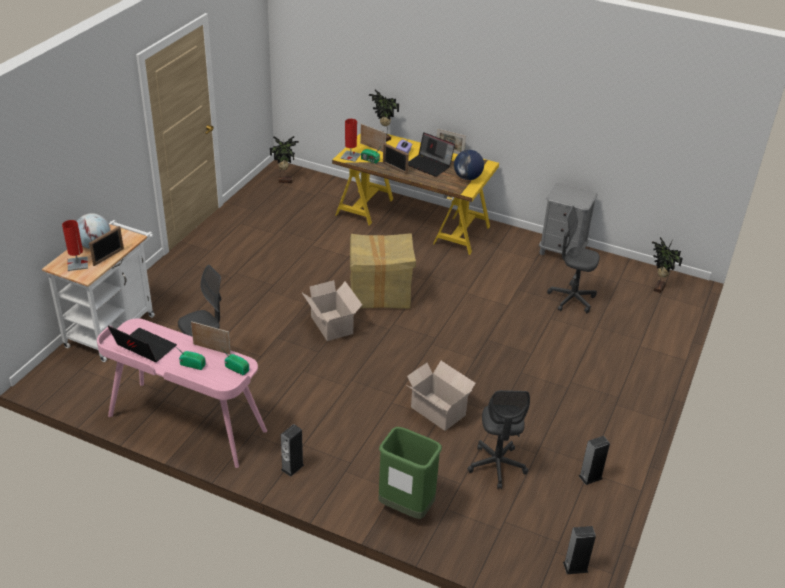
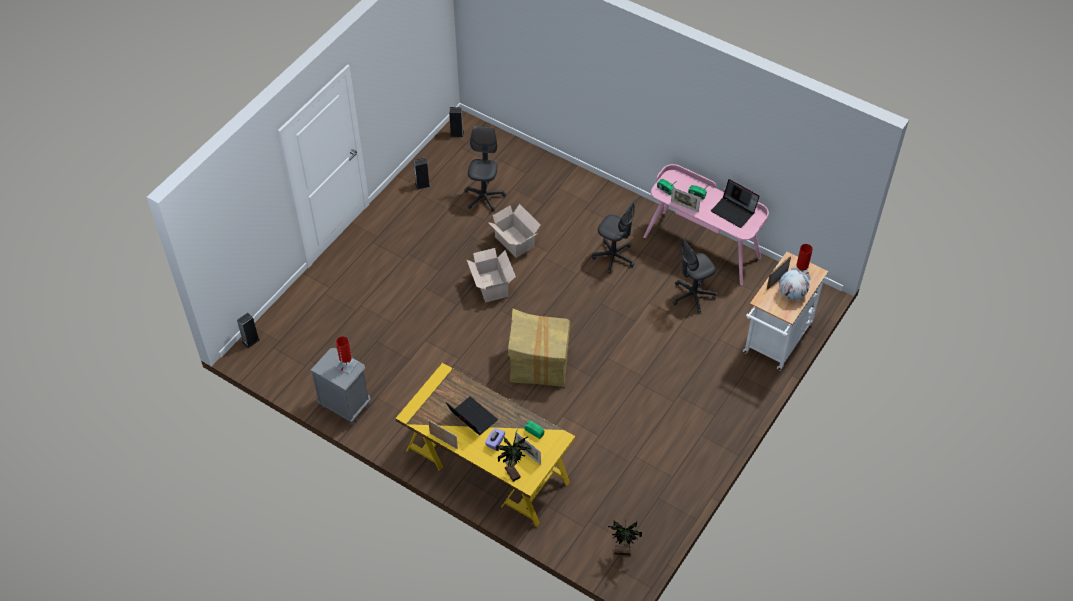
camera: 170 degrees left, 15 degrees up
speaker [281,424,304,477] -> speaker moved to [237,313,260,348]
cardboard box [302,280,362,341] -> cardboard box moved to [467,248,516,303]
red table lamp [341,119,361,162] -> red table lamp moved to [335,336,358,374]
green trash can [378,427,442,519] -> none
picture frame [383,143,409,175] -> none
globe [454,150,484,180] -> none
grey office chair [547,206,600,313] -> grey office chair moved to [592,199,637,274]
potted plant [652,237,683,293] -> none

